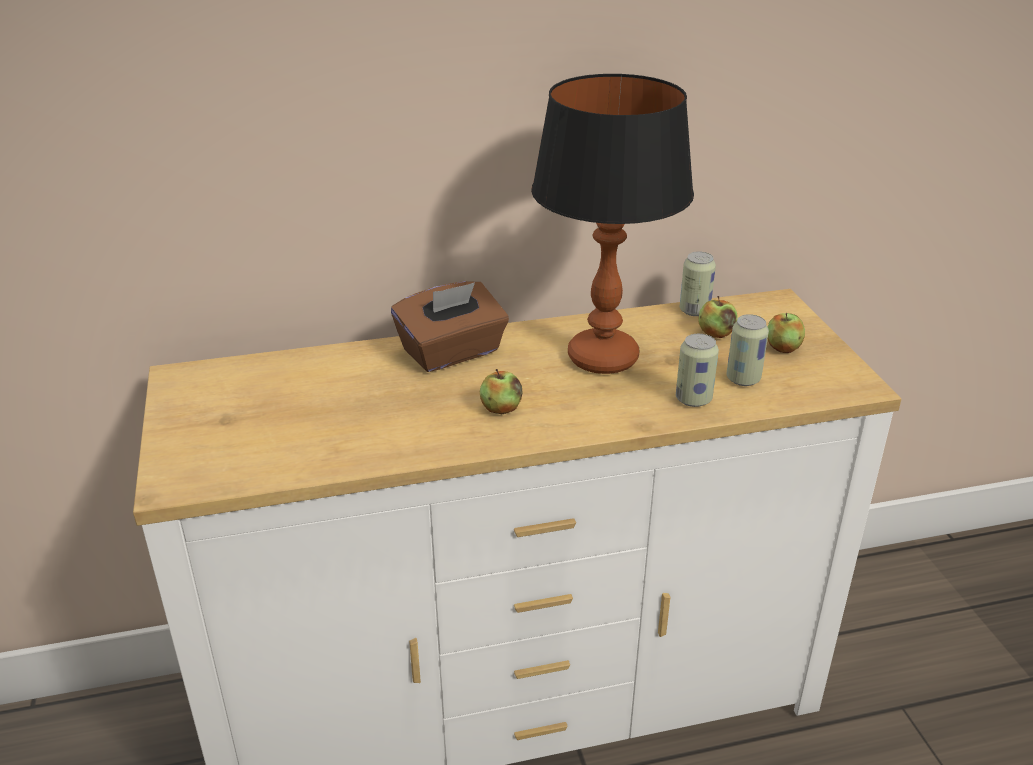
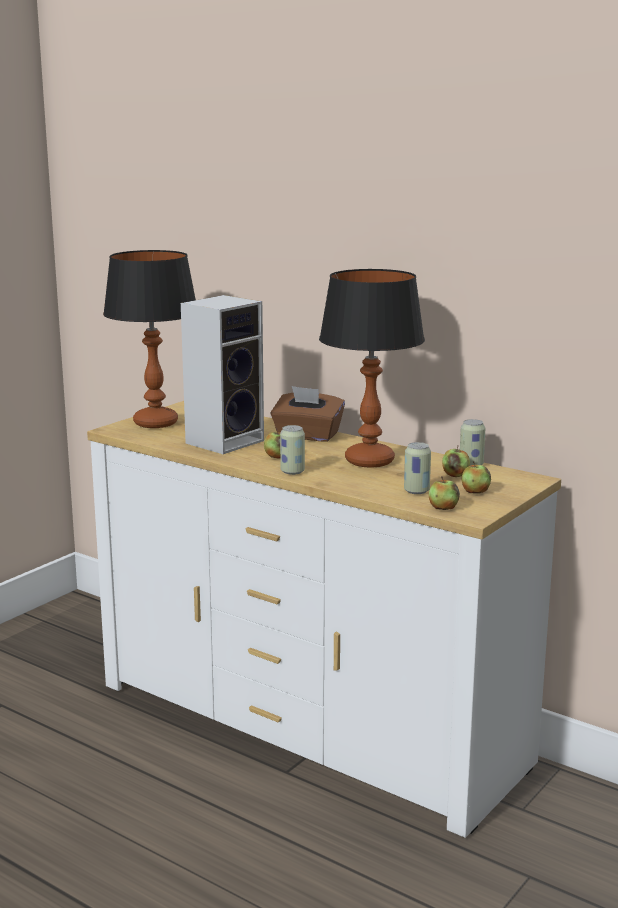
camera: 50 degrees right, 15 degrees down
can [676,334,719,407] -> can moved to [280,425,305,475]
none -> table lamp [103,250,196,428]
none -> speaker [181,295,264,454]
none -> apple [429,476,460,510]

